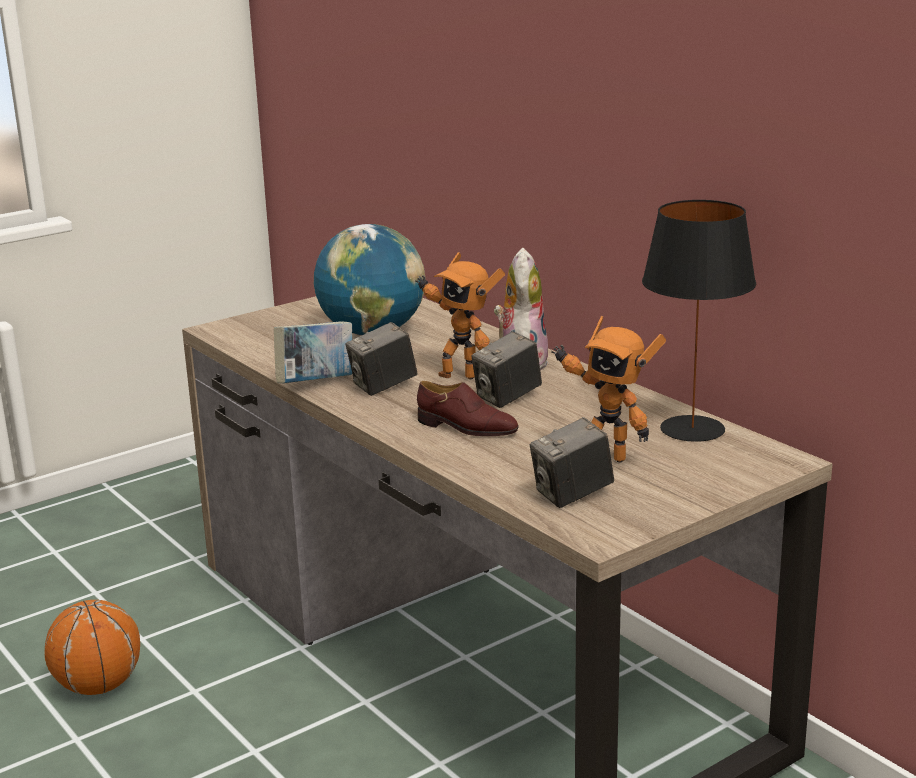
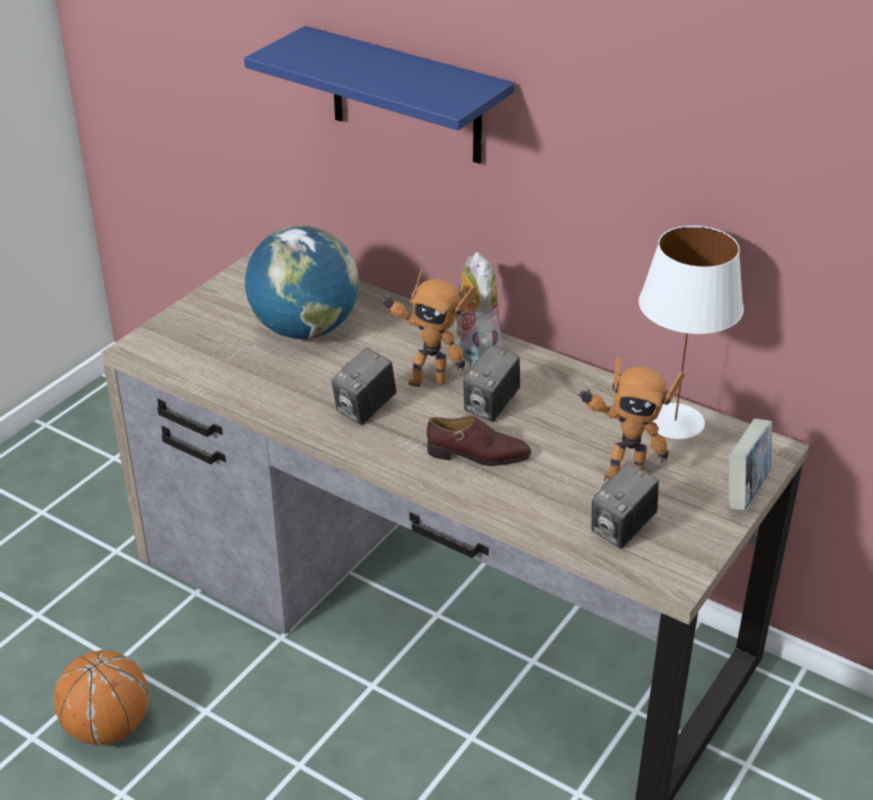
camera: 20 degrees left, 15 degrees up
book [274,321,352,383] -> book moved to [728,419,772,511]
black table lamp [642,200,756,442] -> white table lamp [639,226,744,439]
none -> blue shelf [244,26,514,164]

